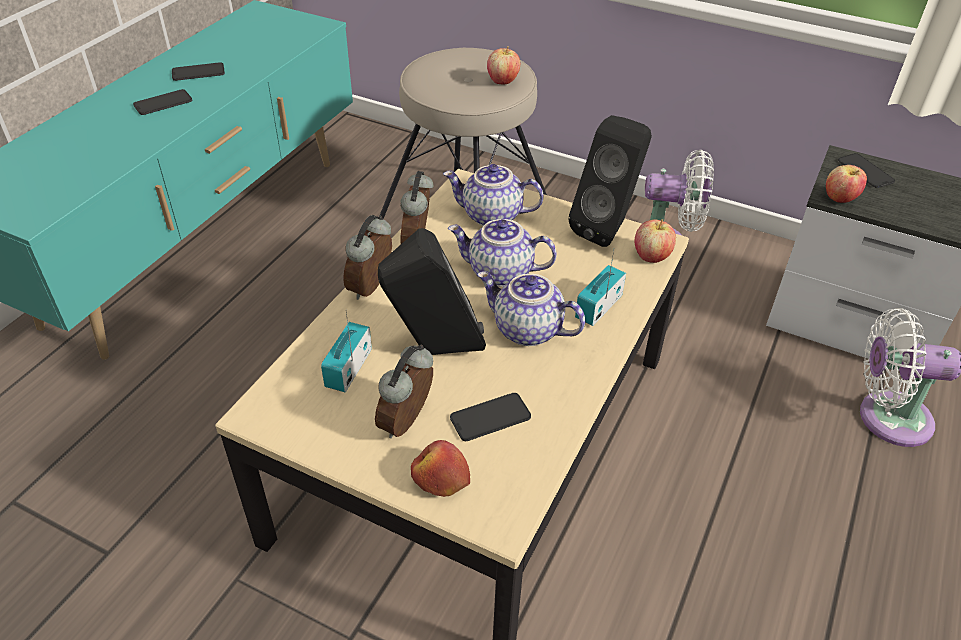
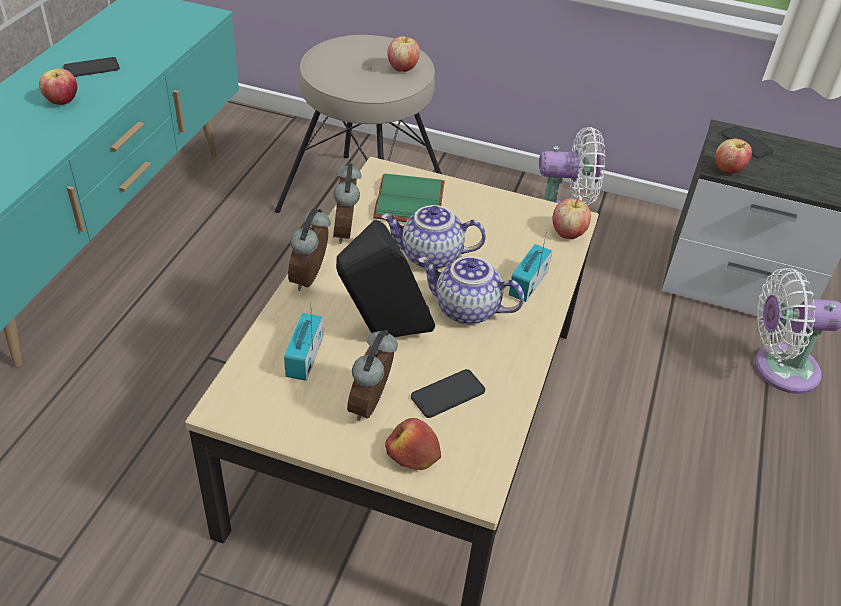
camera: 10 degrees left, 0 degrees up
phone [133,89,192,115] -> apple [39,69,77,105]
teapot [443,164,544,226] -> green book [373,174,445,222]
black speaker [568,115,652,247] -> none

